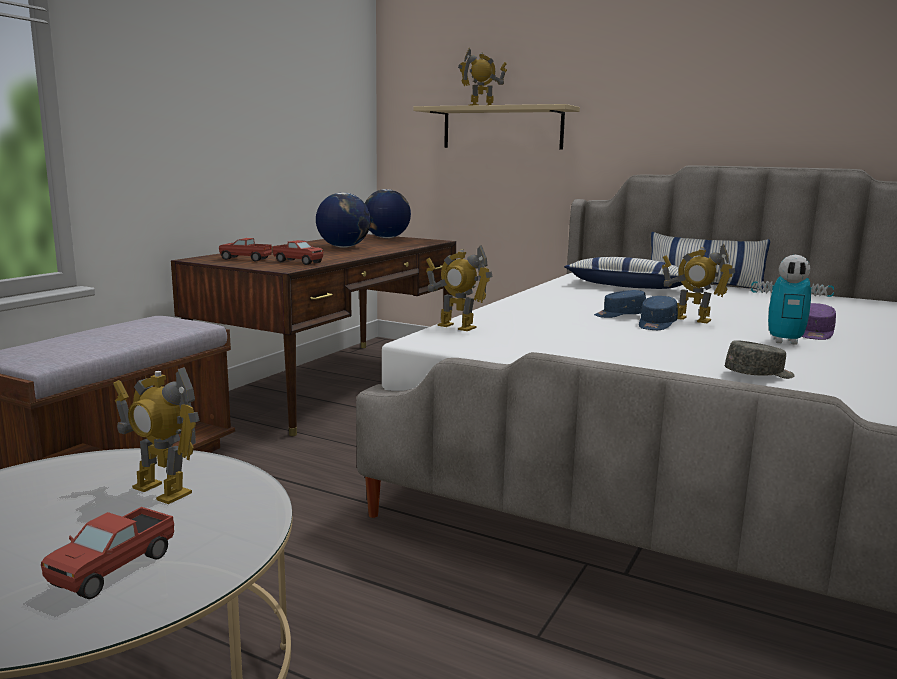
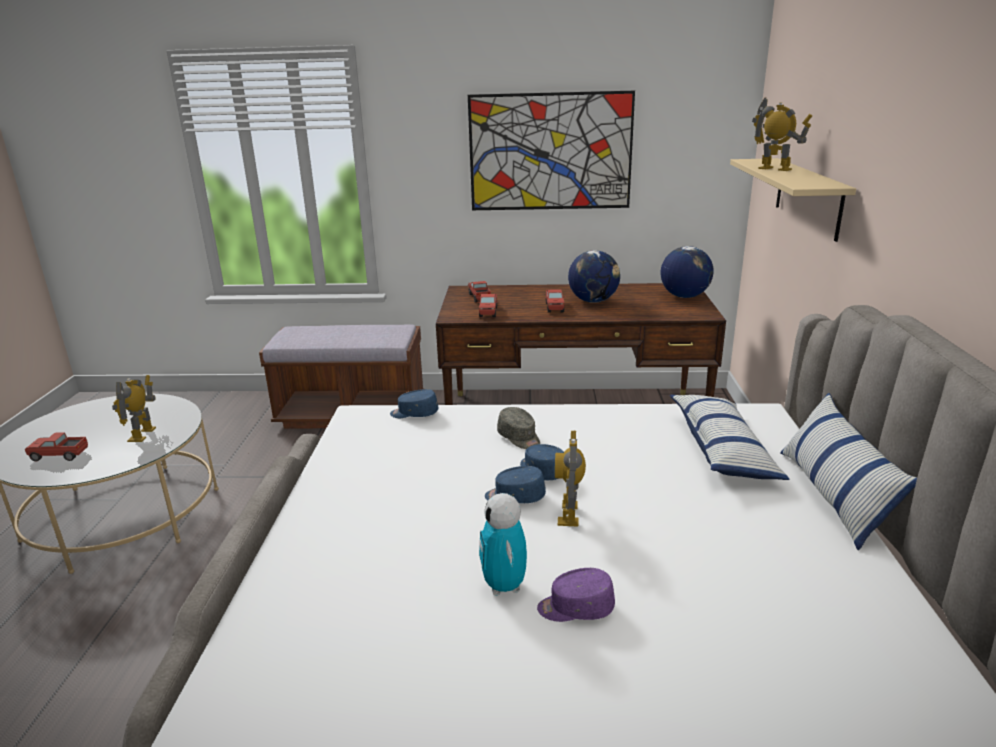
camera: 65 degrees right, 10 degrees up
toy robot [426,245,493,331] -> blue cap [390,389,438,418]
grey cap [725,340,795,379] -> grey cap moved to [497,407,540,449]
none -> picture [468,91,635,210]
none -> toy truck [545,289,566,313]

